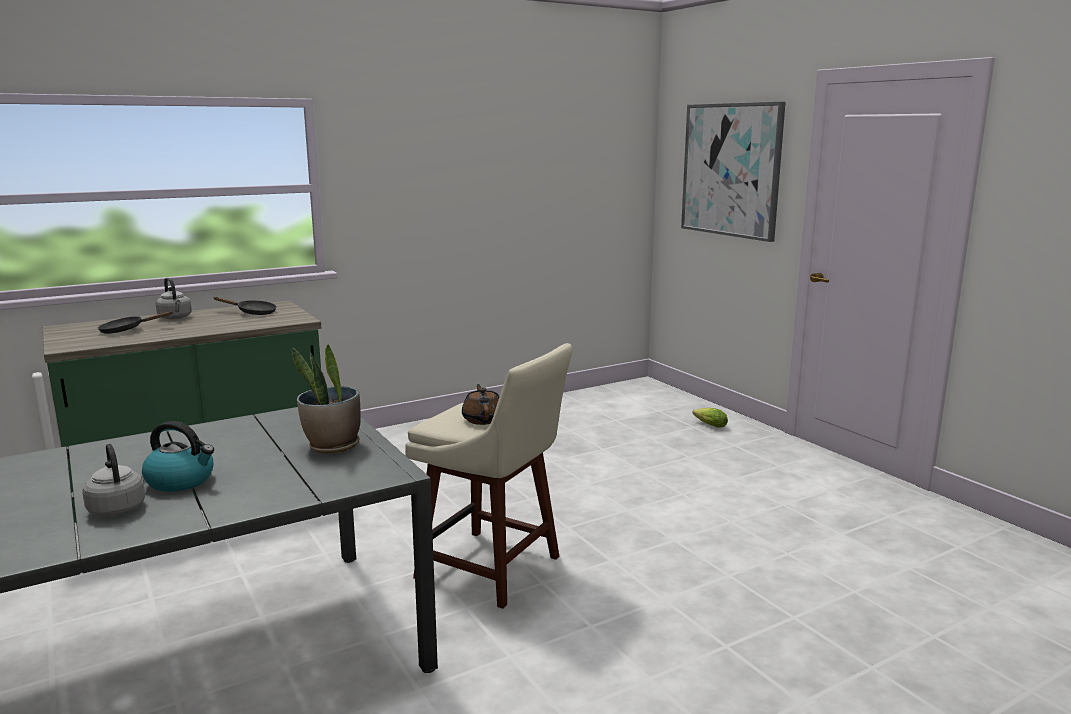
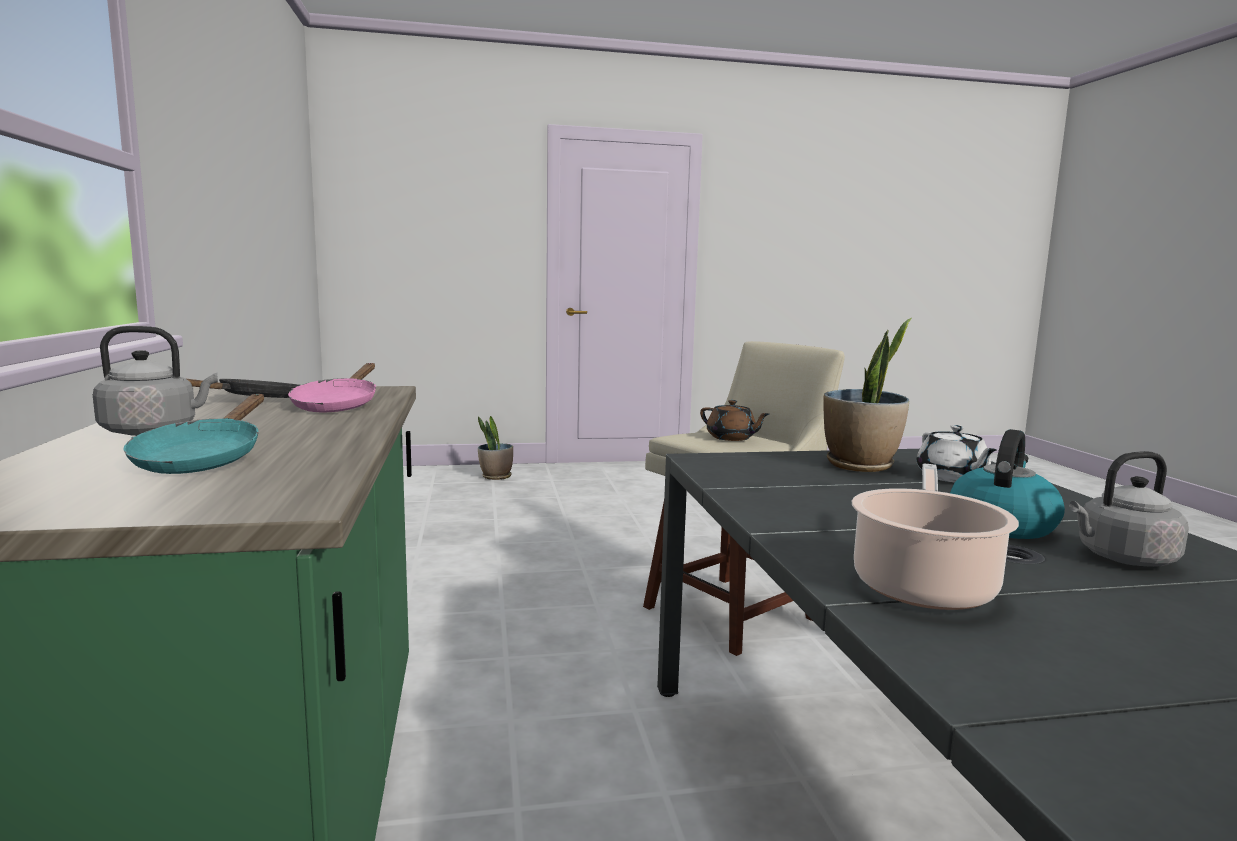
camera: 70 degrees left, 5 degrees down
black frying pan [98,311,174,334] -> turquoise frying pan [123,394,264,474]
brown teapot [462,384,499,425] -> brown teapot turned 150 degrees counterclockwise [700,400,769,441]
picture [681,102,786,242] -> none
lettuce [693,408,728,427] -> potted plant [478,416,513,480]
none -> pink frying pan [288,363,376,412]
none -> cooking pot [852,463,1019,610]
none -> white teapot [916,425,997,482]

